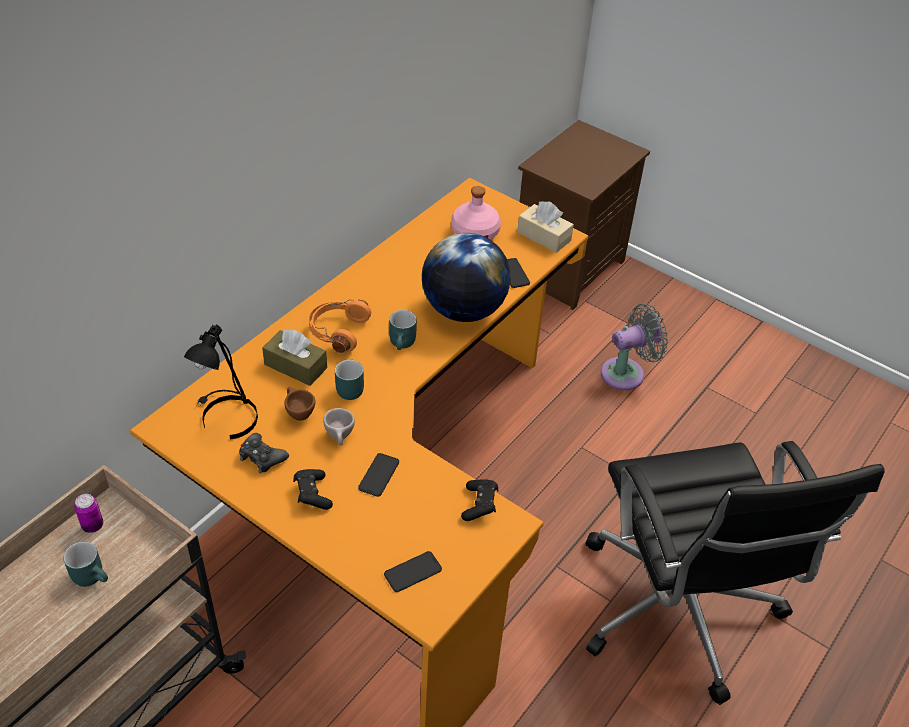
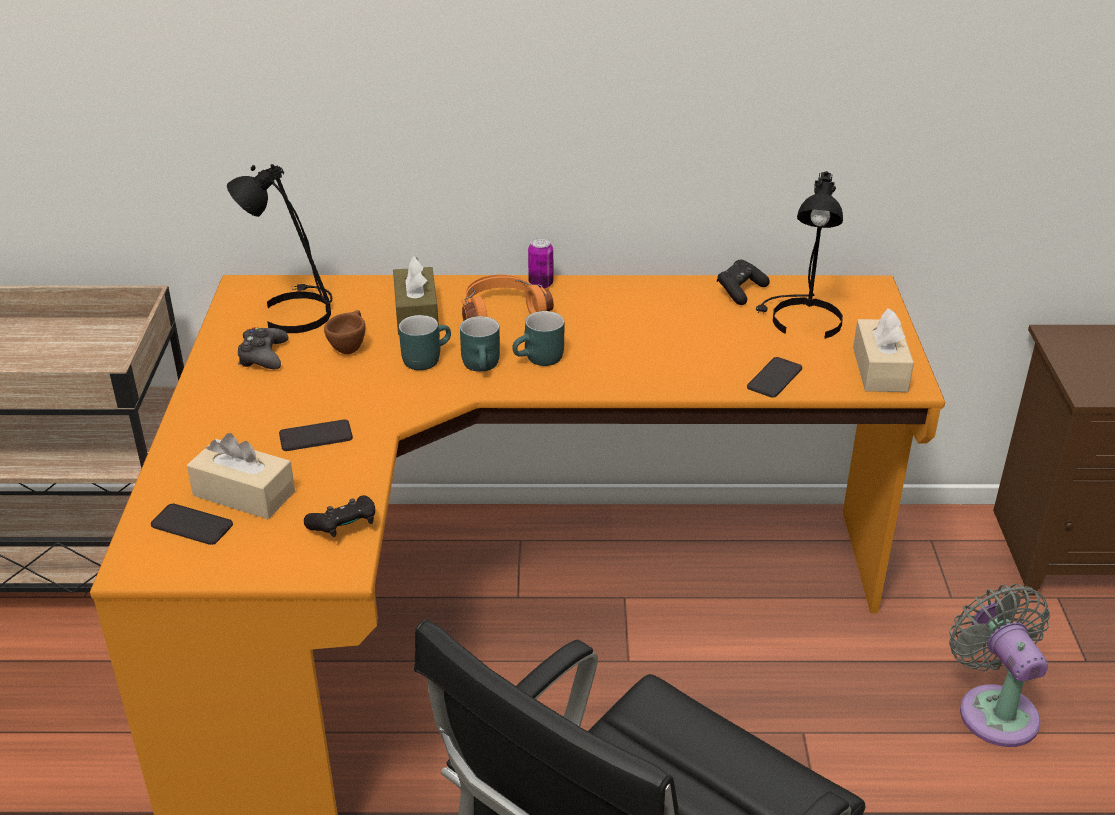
camera: 55 degrees right, 10 degrees down
turquoise mug [63,541,108,587] -> turquoise mug moved to [460,316,500,372]
can [74,494,103,533] -> can moved to [528,238,553,288]
black game controller [293,469,333,510] -> black game controller moved to [717,260,770,305]
beige cup [323,408,355,445] -> none
globe [422,233,511,322] -> none
pink bottle [451,186,501,240] -> black table lamp [756,171,843,339]
grey fan [601,304,668,390] -> grey fan turned 135 degrees counterclockwise [949,584,1050,747]
none -> beige tissue box [187,433,295,519]

